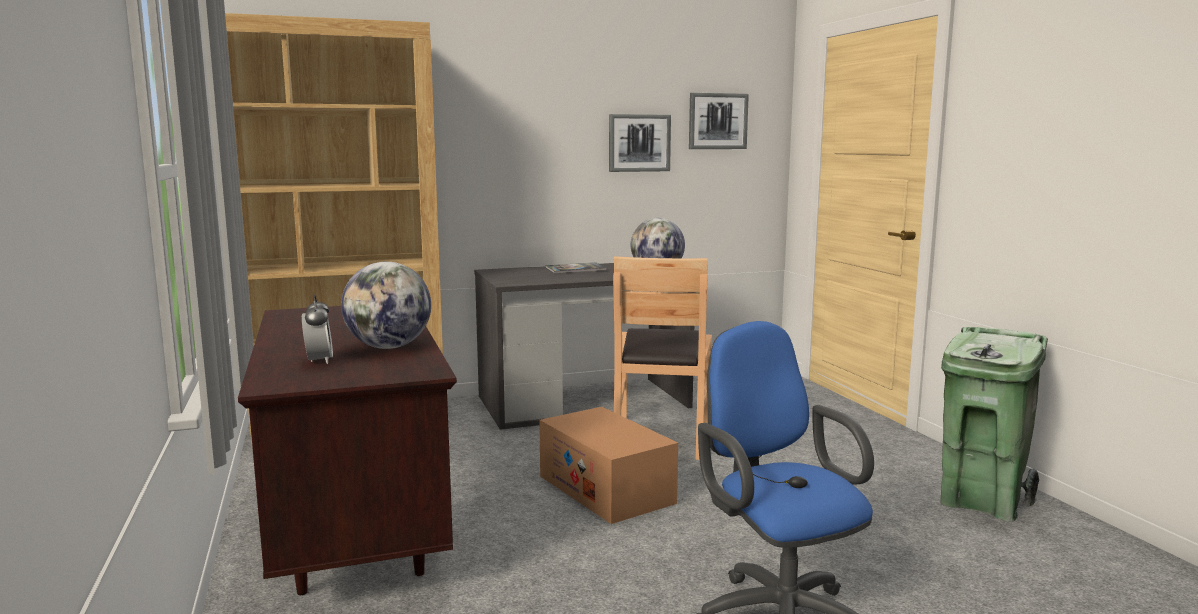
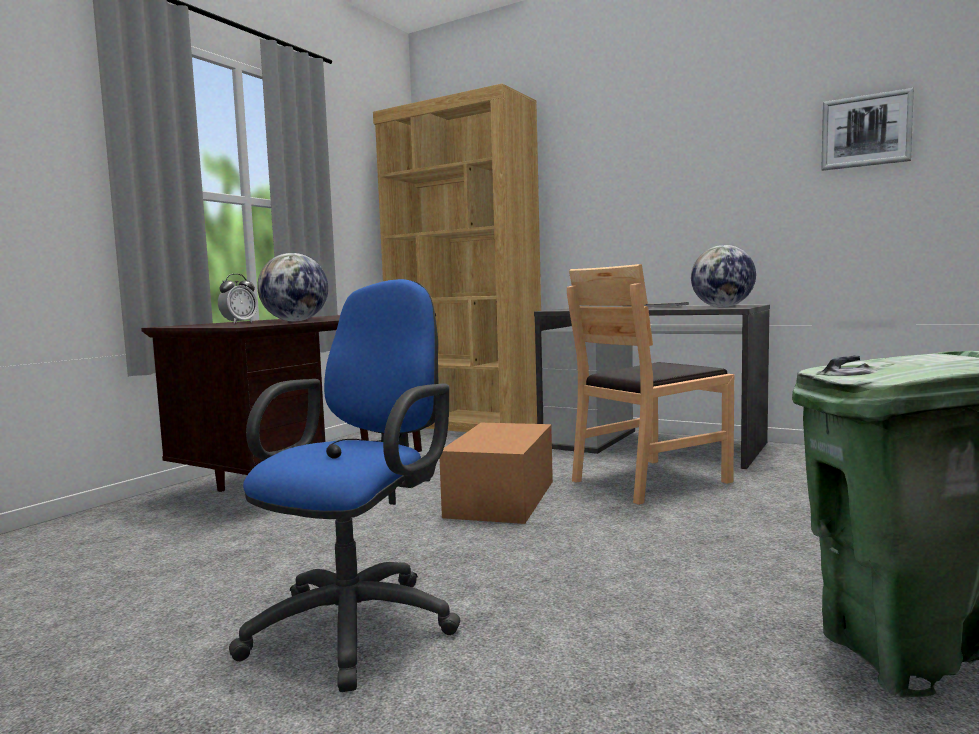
camera: 50 degrees right, 5 degrees down
picture [609,114,671,172] -> none

